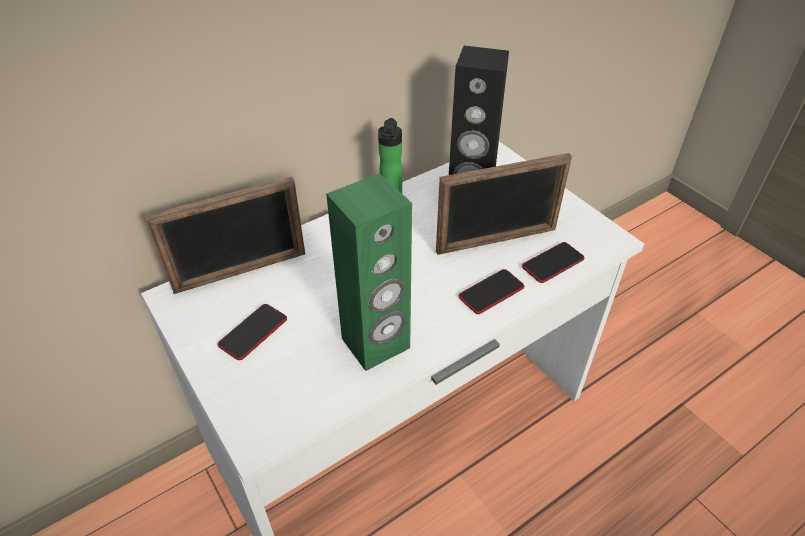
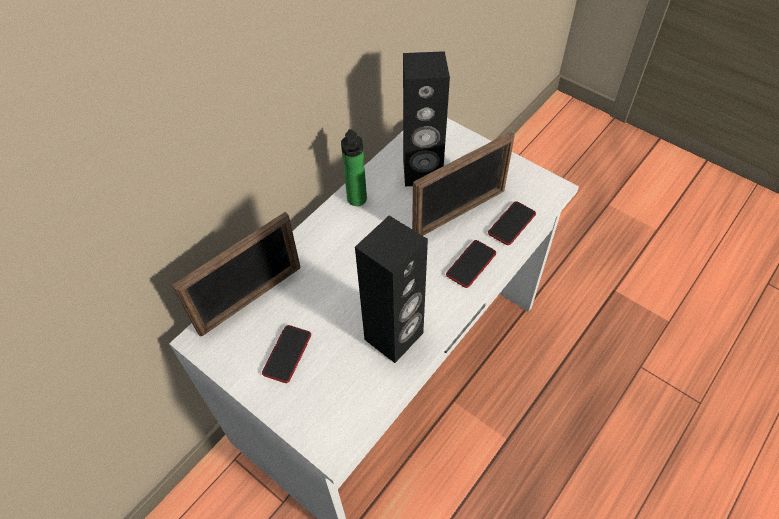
camera: 15 degrees left, 10 degrees up
green speaker [326,174,412,371] -> black speaker [355,216,428,363]

